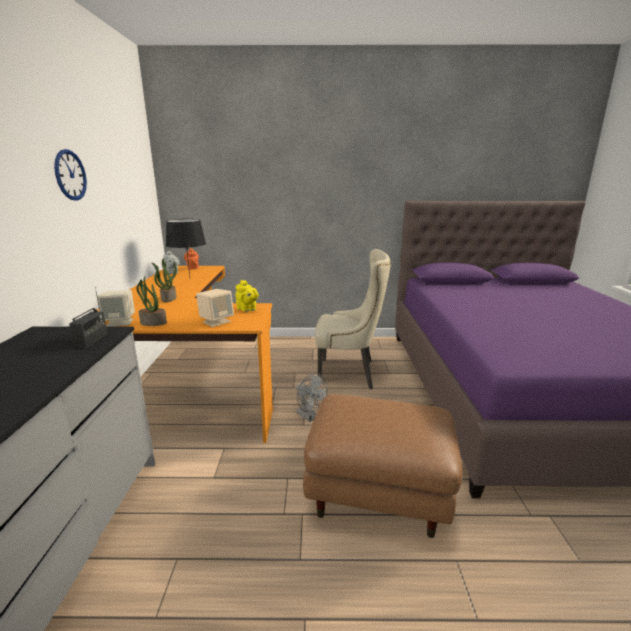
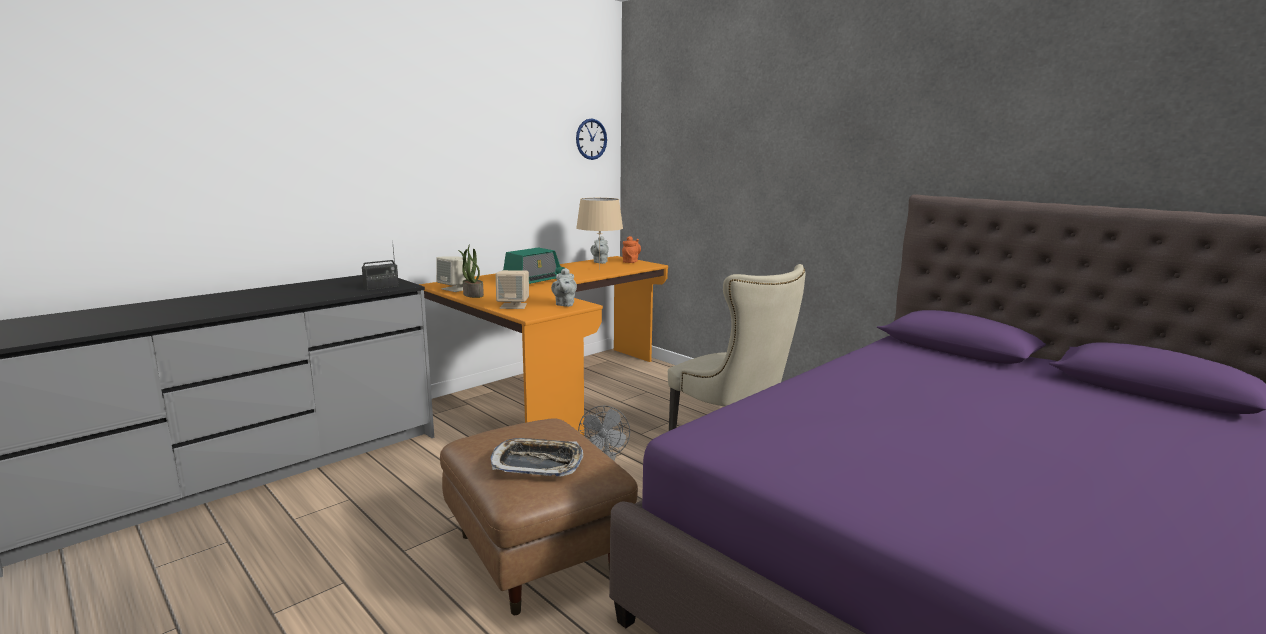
camera: 45 degrees right, 5 degrees down
wall clock [54,149,87,201] -> wall clock moved to [576,119,607,160]
potted plant [152,258,177,302] -> radio [503,248,565,284]
black table lamp [166,219,206,276] -> beige table lamp [576,198,623,270]
yellow teapot [235,280,259,312] -> grey teapot [551,268,577,307]
none -> tray [491,438,583,477]

